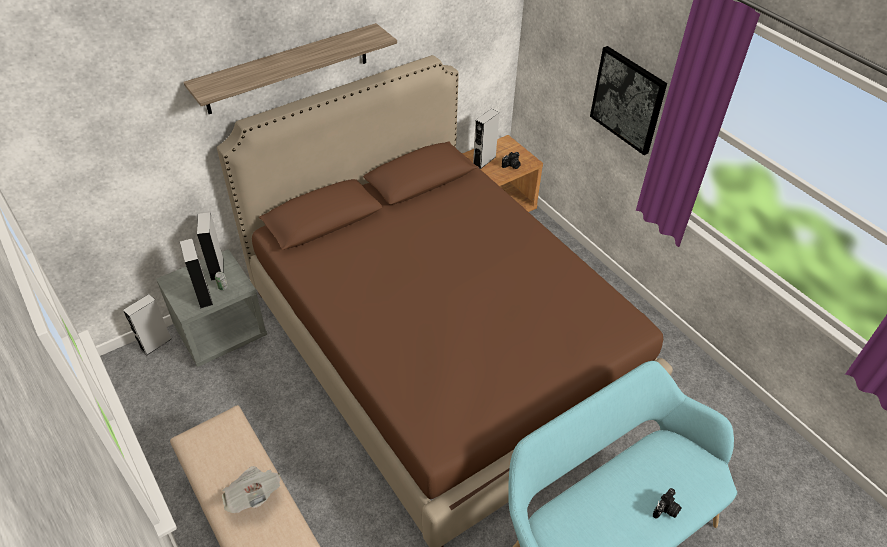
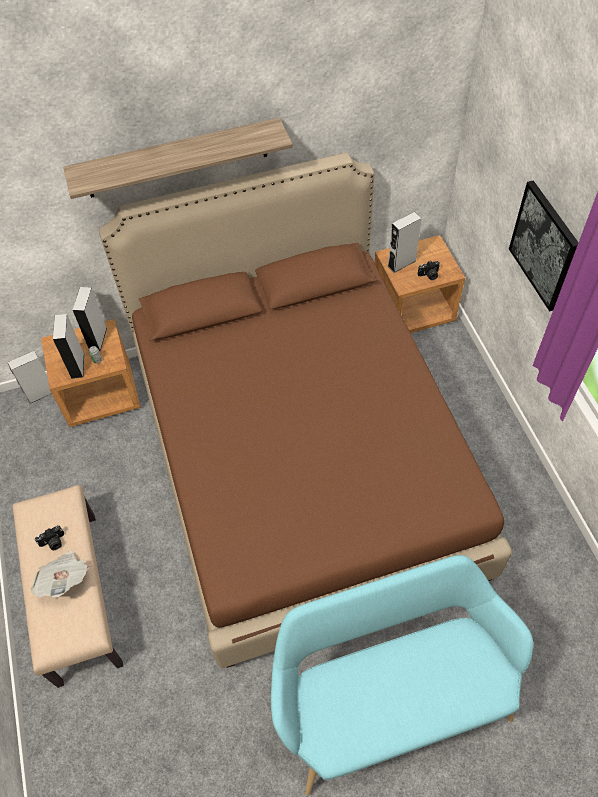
camera: 20 degrees right, 10 degrees up
grey nightstand [156,249,267,367] -> brown nightstand [41,319,141,427]
camera [653,488,682,519] -> camera moved to [35,526,65,550]

